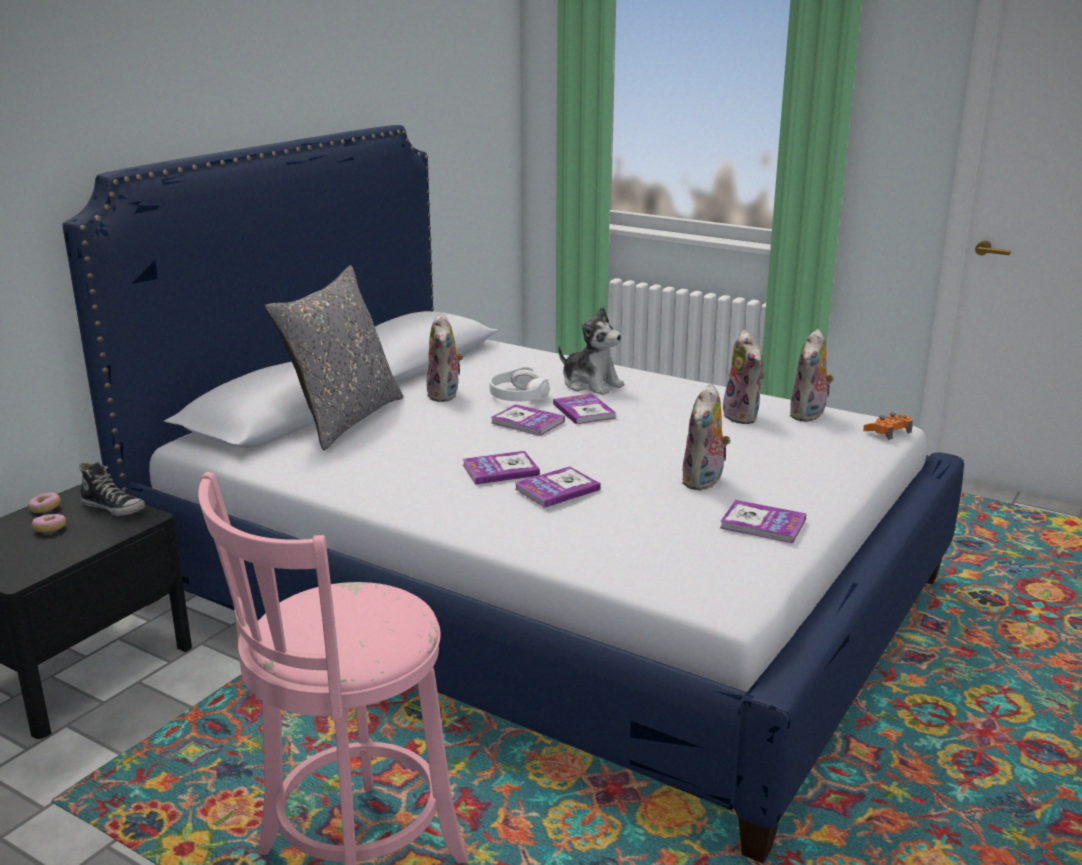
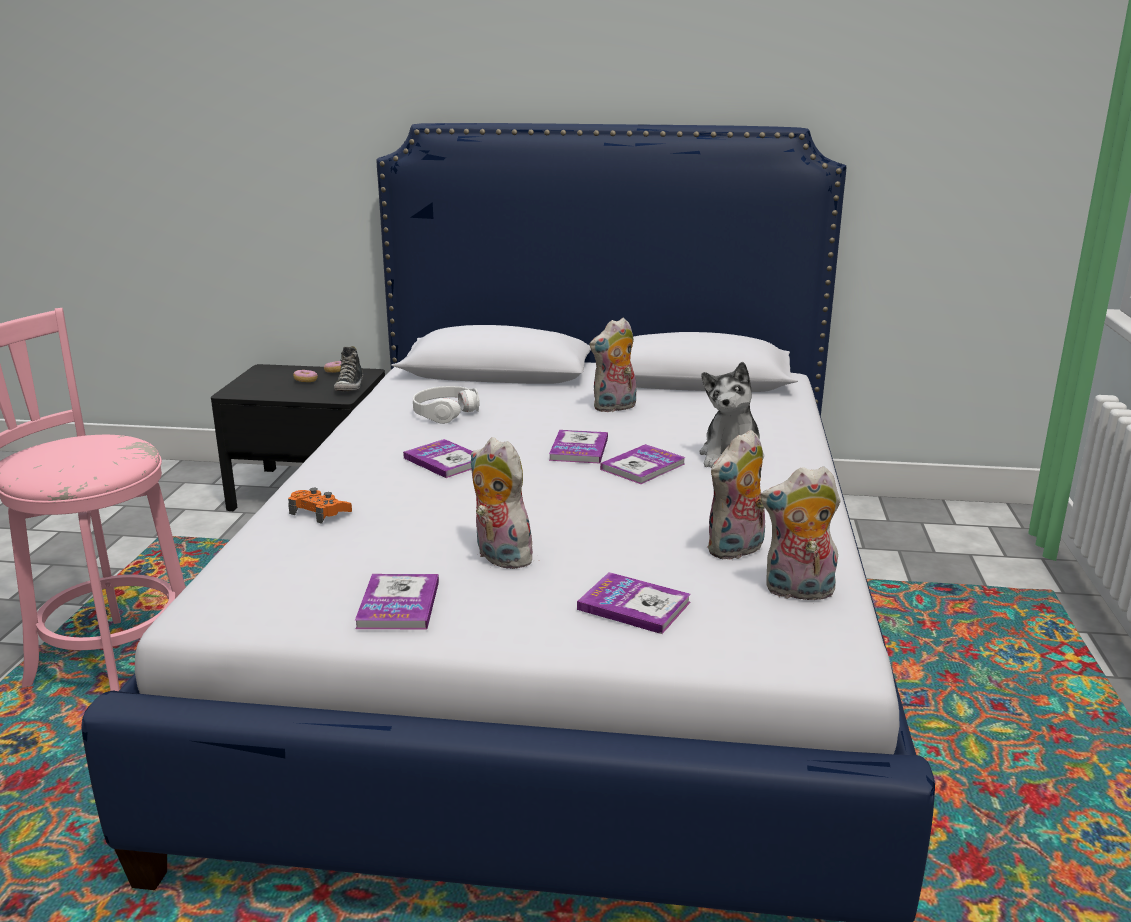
camera: 65 degrees right, 0 degrees up
grey pillow [265,265,403,450] -> none
white headphones [489,367,549,401] -> white headphones moved to [413,386,480,424]
book [515,466,601,508] -> book moved to [577,572,691,634]
plush toy [681,383,731,491] -> plush toy turned 45 degrees clockwise [471,437,535,569]
orange game controller [863,413,913,440] -> orange game controller moved to [288,488,352,524]

